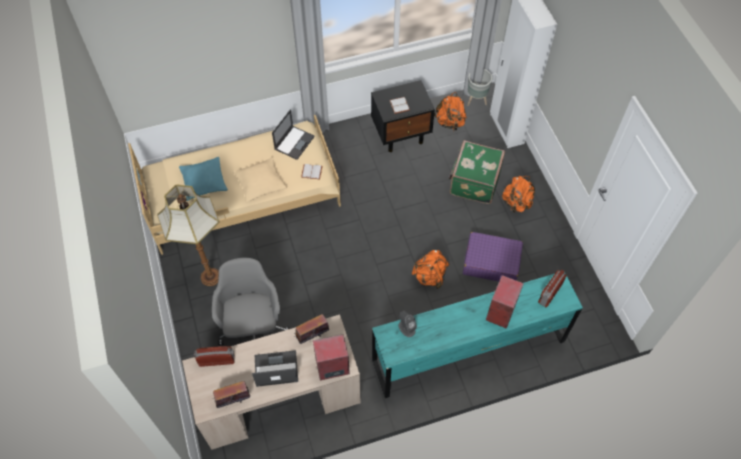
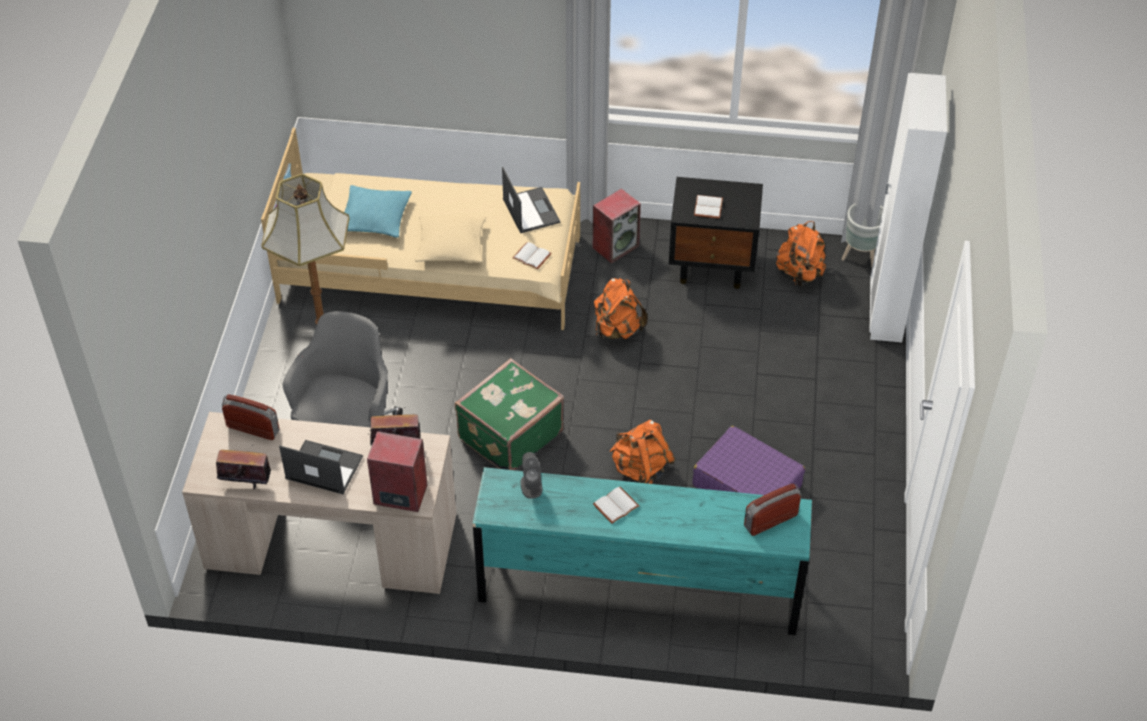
camera: 25 degrees right, 10 degrees down
laptop [272,109,315,160] -> laptop turned 75 degrees counterclockwise [502,167,560,233]
green suitcase [449,140,505,204] -> green suitcase moved to [455,358,564,470]
speaker [486,275,524,329] -> speaker moved to [593,188,641,264]
orange backpack [502,176,535,213] -> orange backpack moved to [594,278,648,340]
none -> white book [593,487,639,524]

